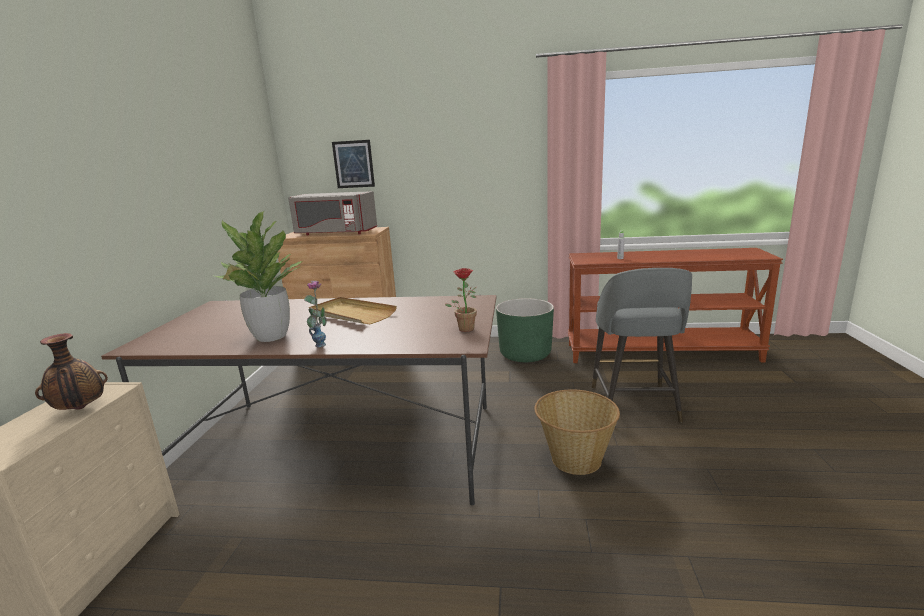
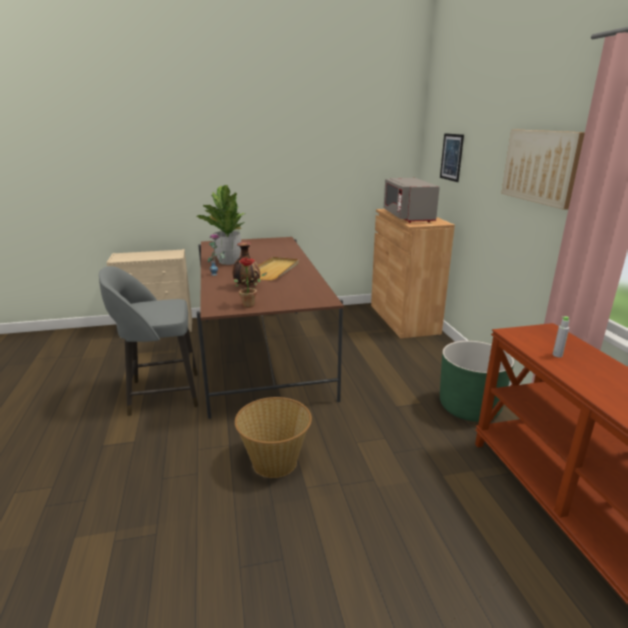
camera: 70 degrees right, 5 degrees up
vase [35,333,108,410] -> vase moved to [233,242,260,287]
grey stool [592,268,692,423] -> grey stool moved to [99,266,198,416]
none -> picture [501,130,585,210]

